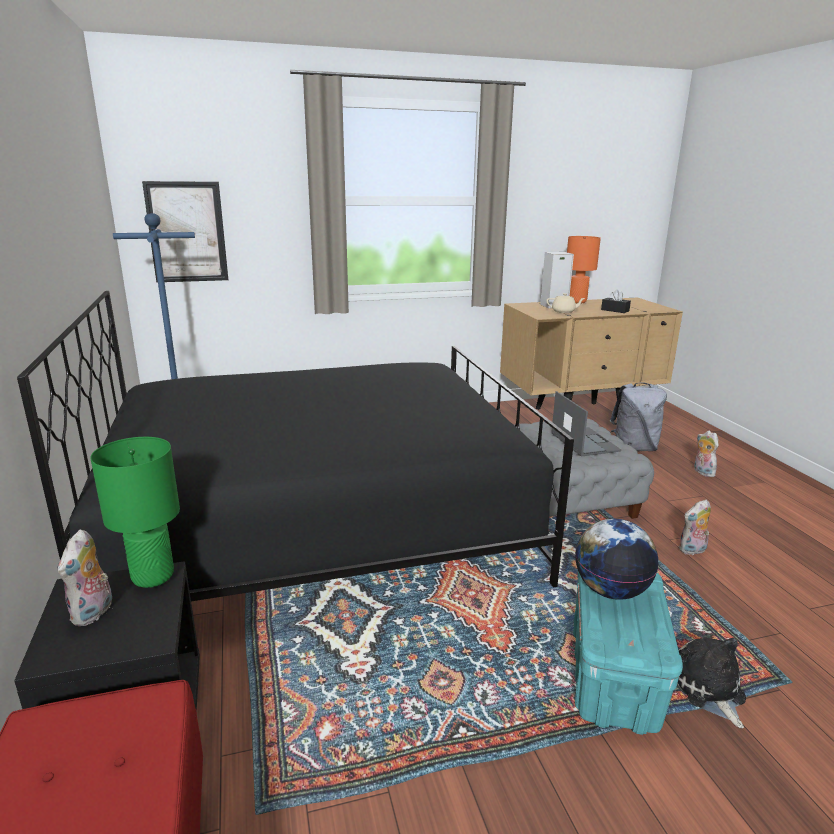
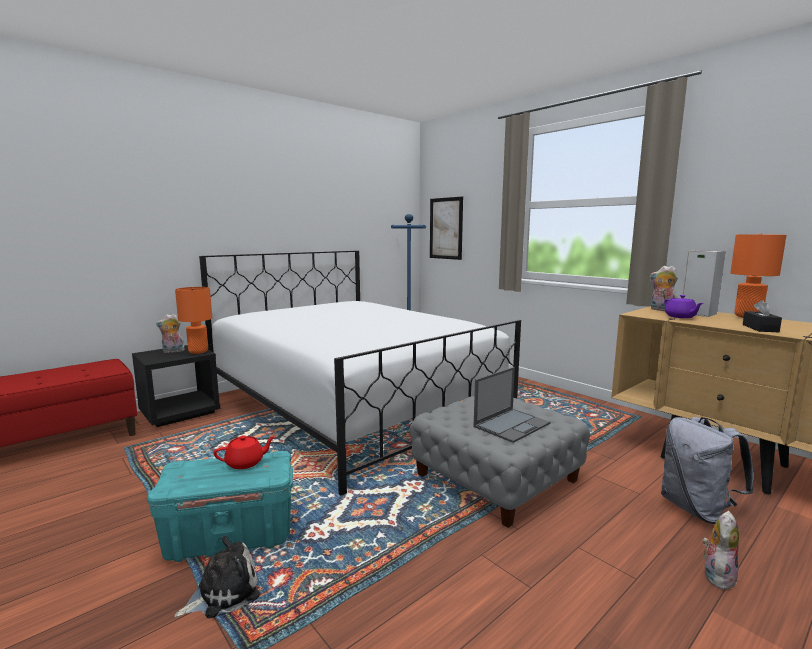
camera: 65 degrees right, 10 degrees down
black bed [17,291,574,601] -> white bed [199,251,521,496]
green table lamp [90,437,180,588] -> orange table lamp [175,287,212,354]
beige teapot [546,293,585,313] -> purple teapot [664,295,704,318]
globe [575,519,658,600] -> red teapot [213,435,275,469]
plush toy [679,500,711,555] -> plush toy moved to [650,266,678,311]

